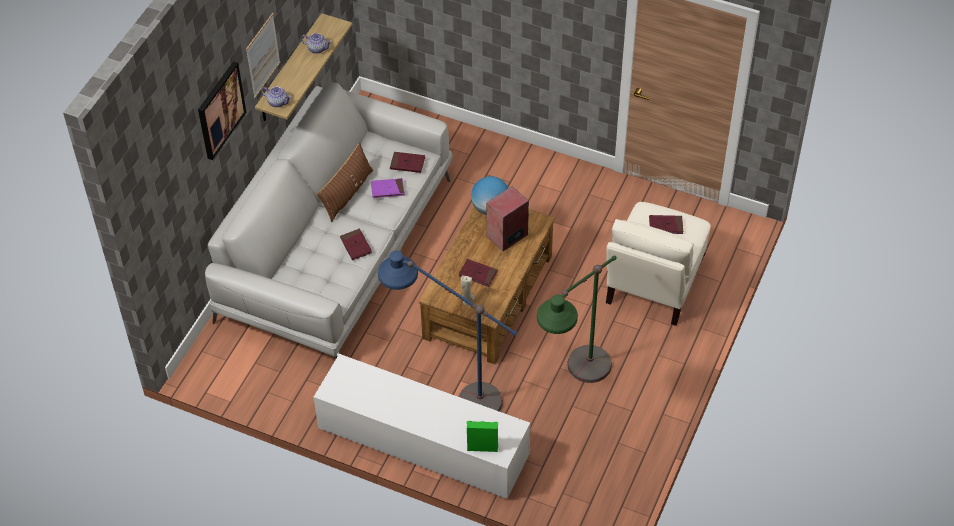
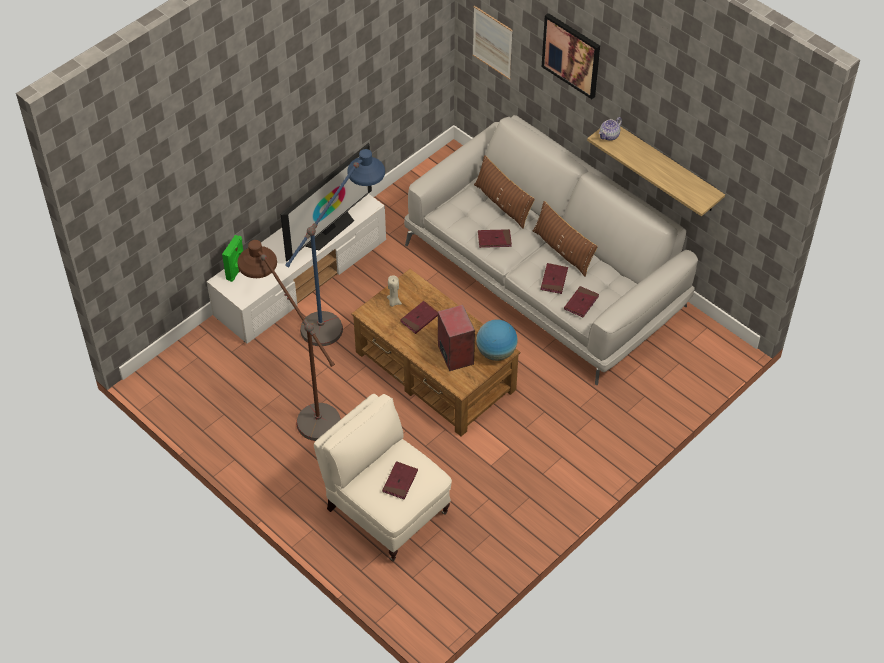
camera: 110 degrees right, 0 degrees up
picture [246,13,280,99] -> picture moved to [473,6,513,80]
teapot [301,33,332,54] -> none
purple book [371,178,405,198] -> red book [540,263,568,294]
green floor lamp [537,255,616,383] -> brown floor lamp [237,240,341,441]
none -> television [281,143,372,261]
none -> brown pillow [474,155,535,229]

